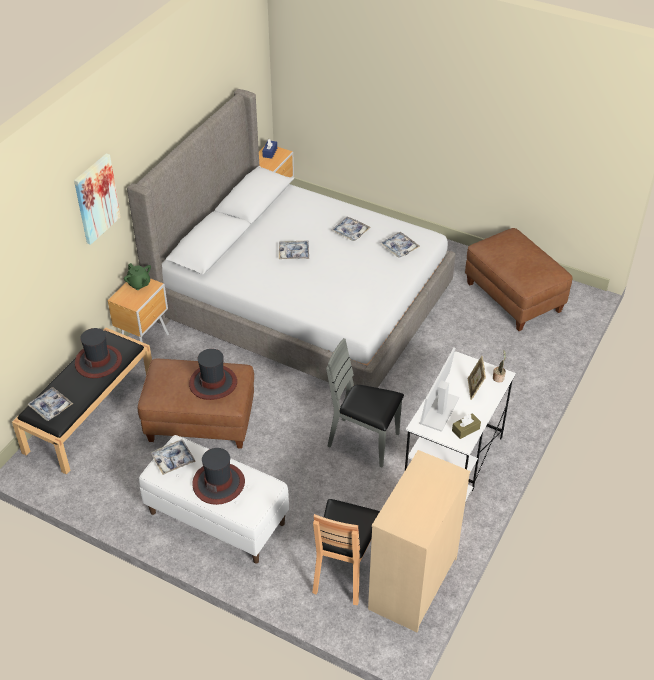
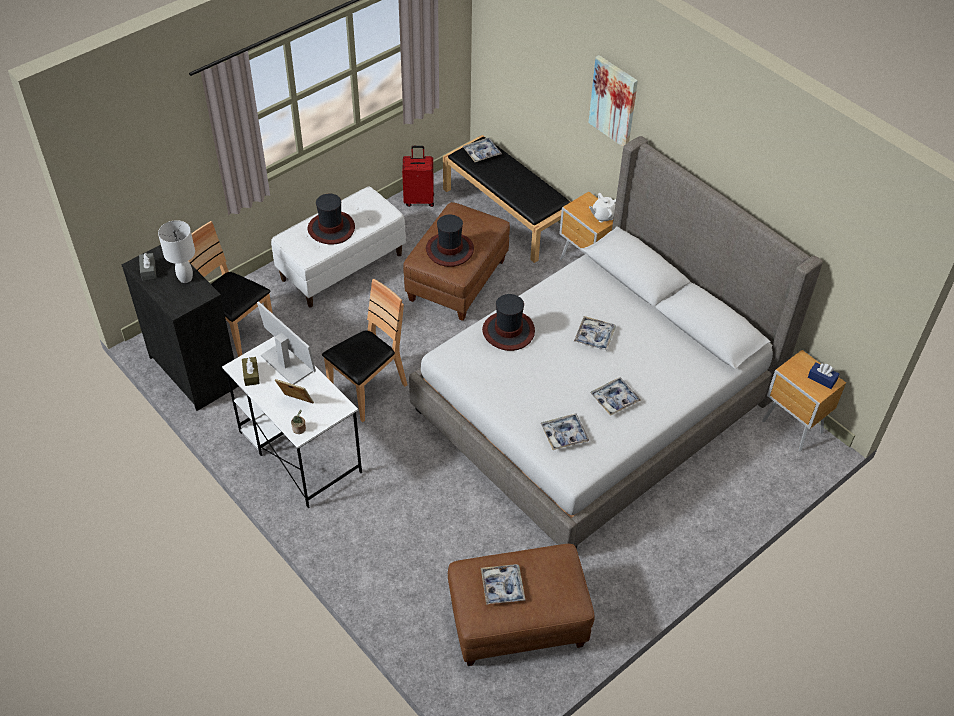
camera: 110 degrees right, 5 degrees up
hat [75,328,122,378] -> hat moved to [482,294,535,351]
green teapot [124,263,151,290] -> white teapot [589,193,616,223]
tray [151,439,196,475] -> tray moved to [481,564,525,605]
grey chair [326,338,404,467] -> brown chair [322,279,407,422]
beige dresser [368,450,470,633] -> black dresser [122,245,239,411]
none -> grey tissue box [139,252,156,281]
none -> white table lamp [158,220,195,283]
none -> red suitcase [402,146,434,207]

